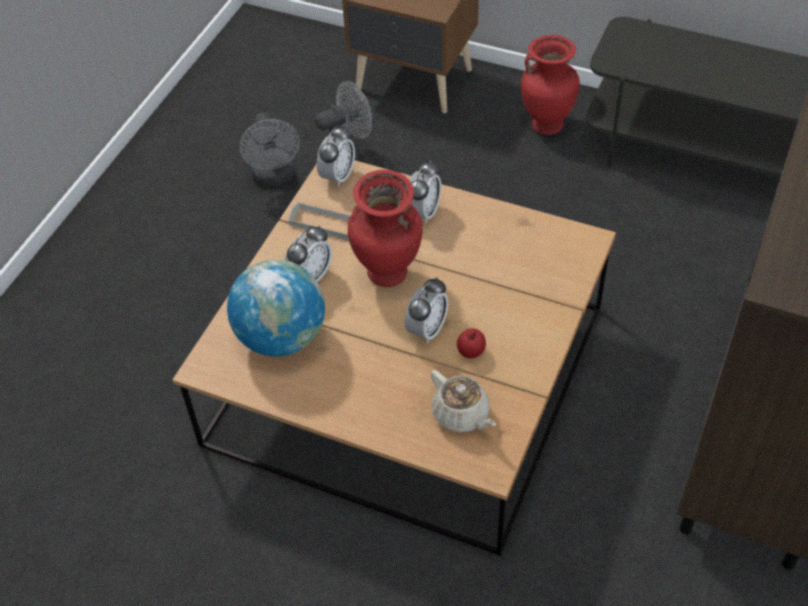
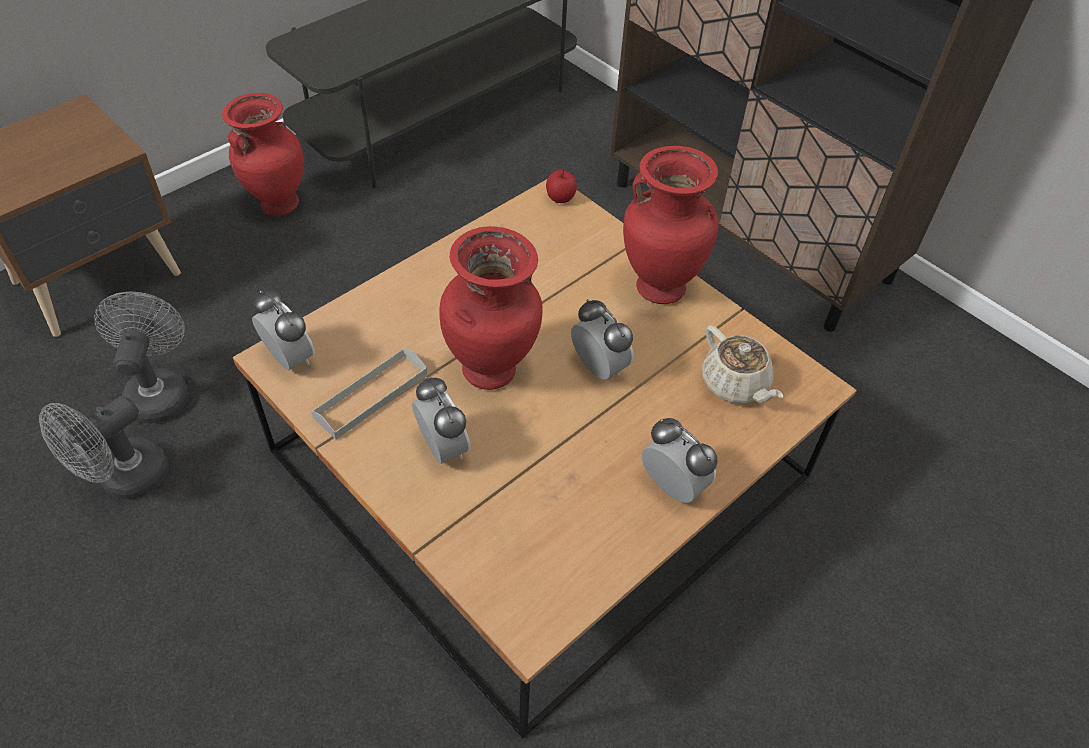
camera: 70 degrees left, 0 degrees up
globe [227,259,325,357] -> none
grey fan [239,112,300,187] -> grey fan turned 120 degrees clockwise [39,396,169,499]
alarm clock [410,160,441,224] -> alarm clock moved to [642,418,718,503]
beige teapot [430,370,496,432] -> beige teapot turned 75 degrees clockwise [702,325,783,403]
apple [457,328,486,358] -> apple moved to [546,169,577,203]
none -> red vase [623,146,719,304]

